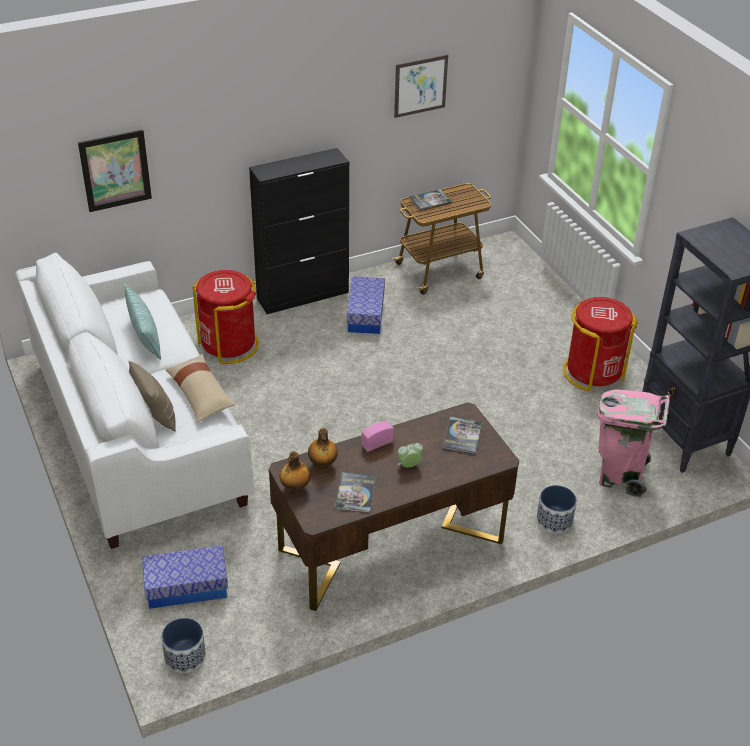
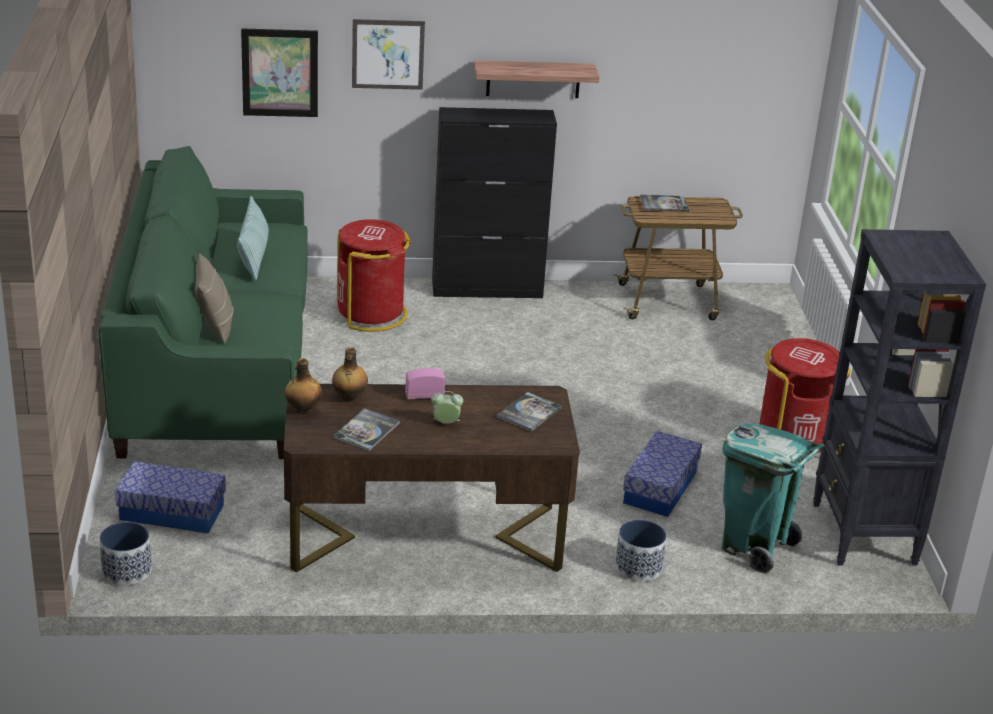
camera: 20 degrees right, 10 degrees down
white sofa [15,252,254,549] -> green sofa [98,146,308,459]
beige pillow [166,354,236,422] -> none
storage box [347,277,385,334] -> storage box moved to [623,431,702,517]
picture [394,54,448,118] -> picture moved to [352,19,425,90]
pink trash can [597,389,670,497] -> turquoise trash can [721,423,825,575]
none -> shelf [474,60,599,98]

